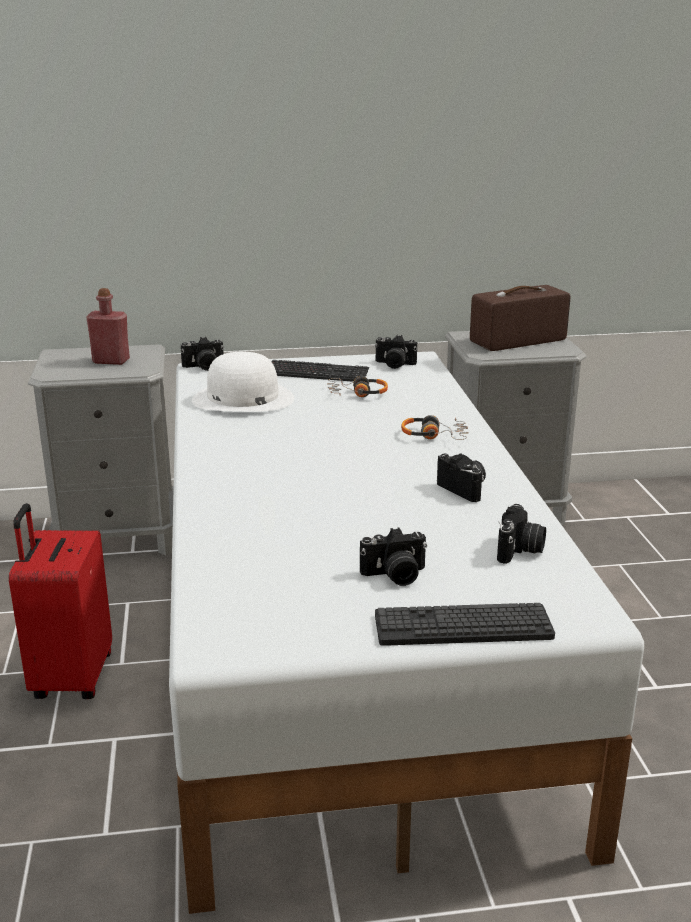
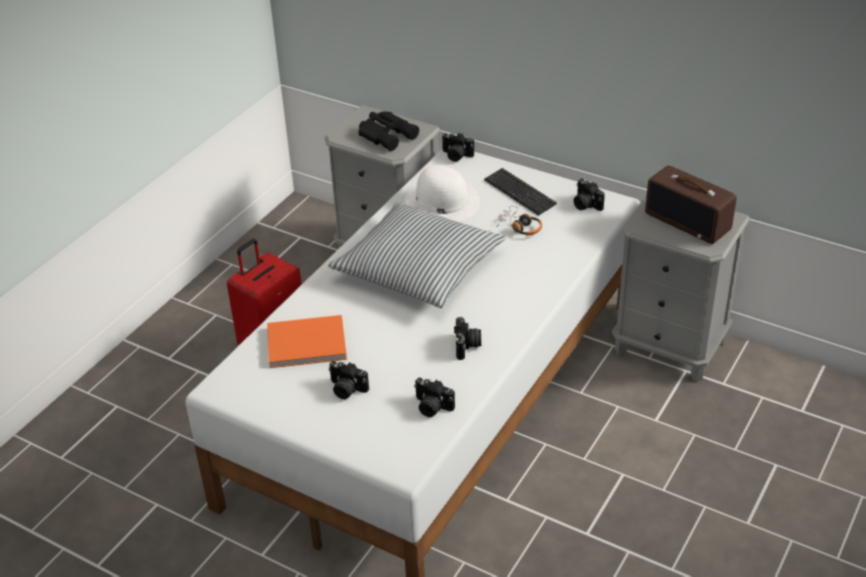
camera: 40 degrees right, 15 degrees up
red bottle [86,288,130,365] -> black binoculars [359,112,419,151]
keyboard [375,603,555,646] -> none
headphones [401,415,469,440] -> none
radio [470,285,570,351] -> radio turned 150 degrees counterclockwise [645,165,737,244]
camera [497,504,546,564] -> camera turned 60 degrees clockwise [414,378,455,417]
none -> orange book [267,315,347,368]
none -> pillow [328,202,506,308]

